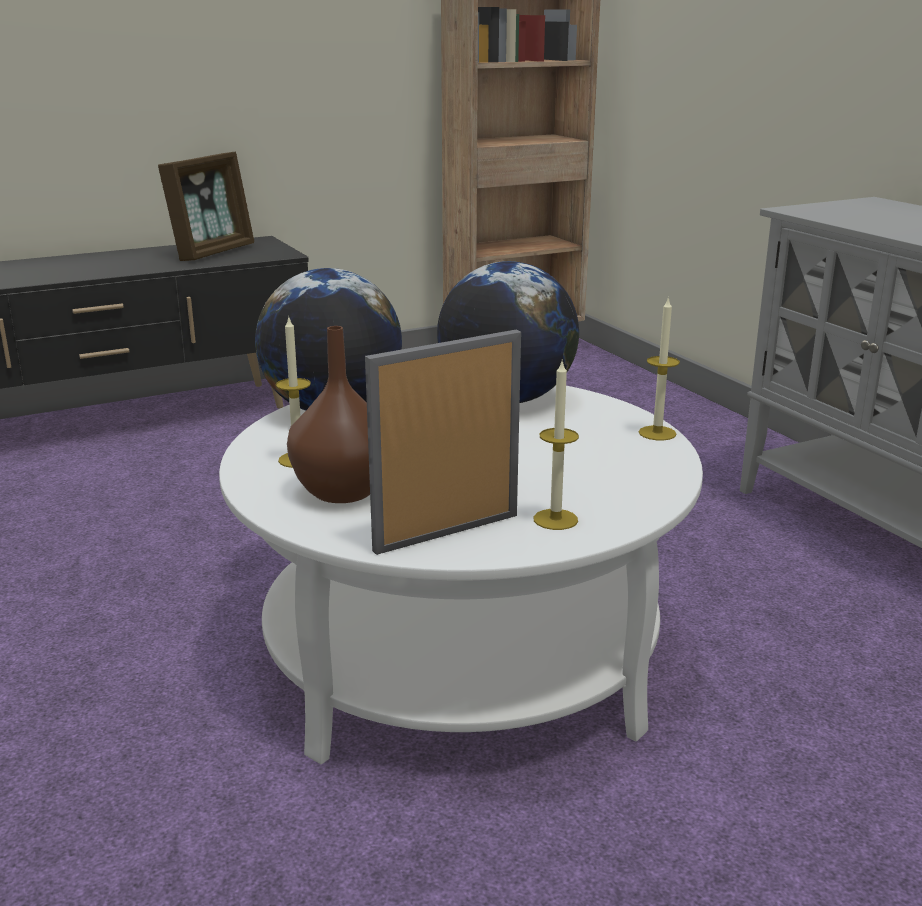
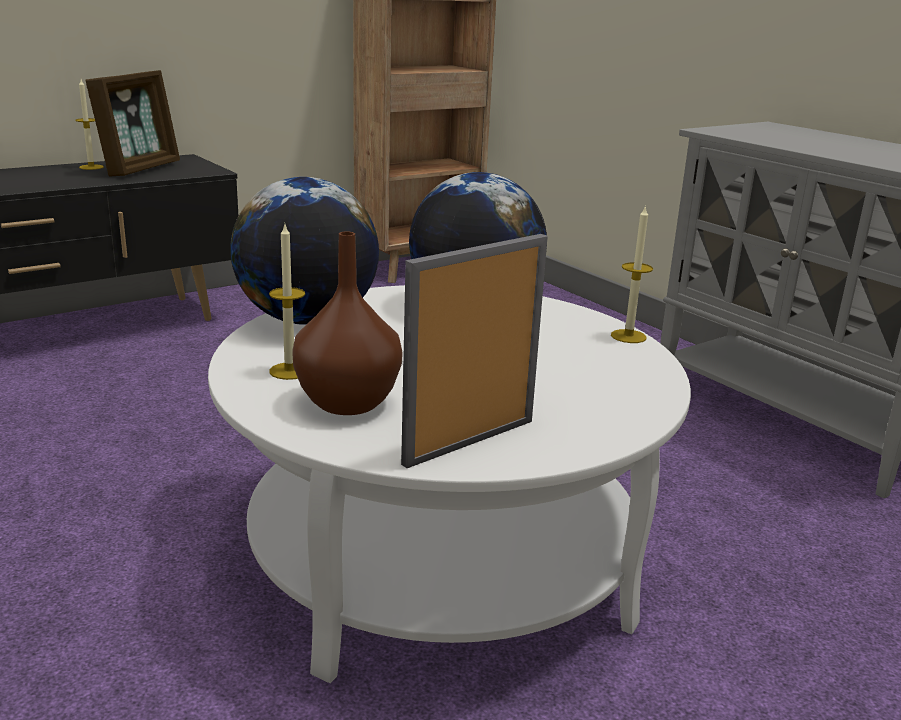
camera: 10 degrees left, 0 degrees up
candle [534,362,579,530] -> candle moved to [75,80,104,170]

